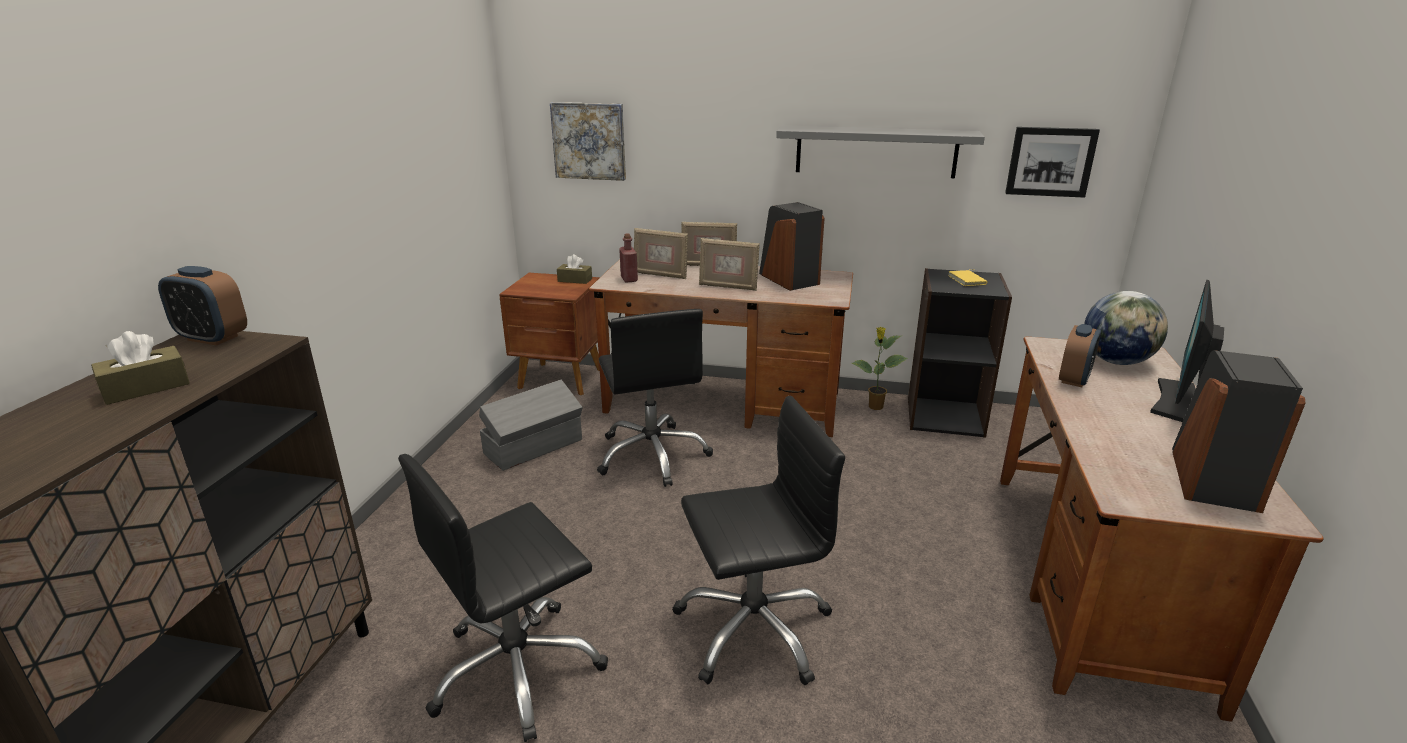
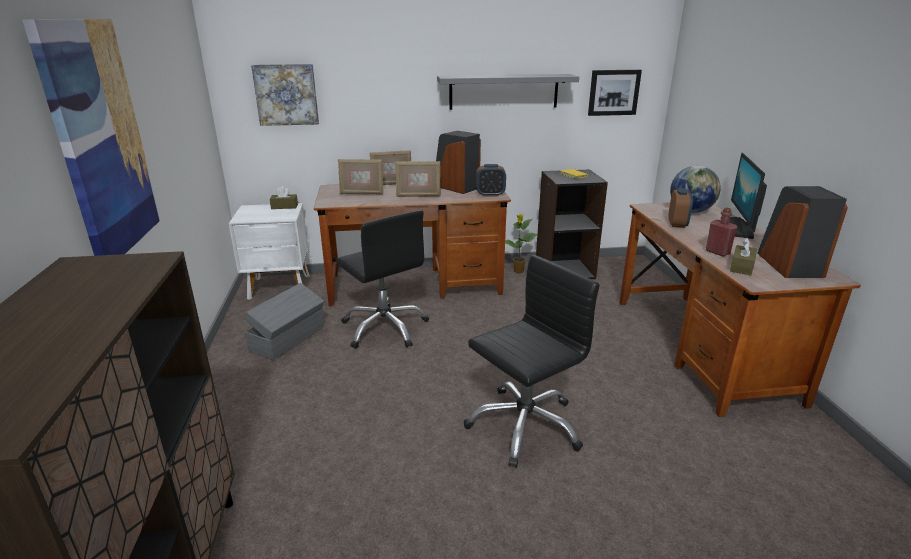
camera: 20 degrees left, 0 degrees up
brown tissue box [91,331,190,405] -> brown tissue box moved to [730,238,757,275]
alarm clock [158,266,247,346] -> alarm clock moved to [476,164,506,196]
black office chair [398,454,608,742] -> none
brown nightstand [499,273,600,395] -> white nightstand [229,203,310,300]
red bottle [619,233,638,283] -> red bottle moved to [706,208,737,256]
none -> picture [22,19,160,256]

